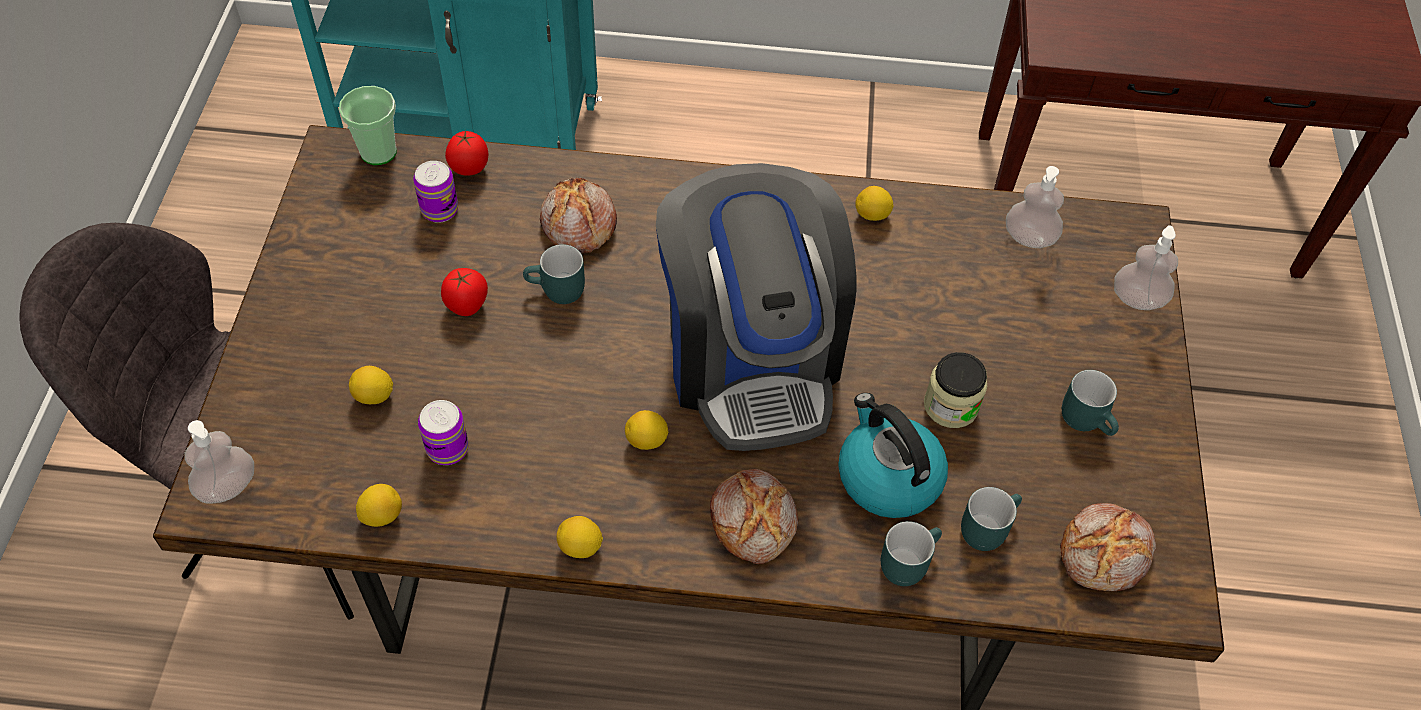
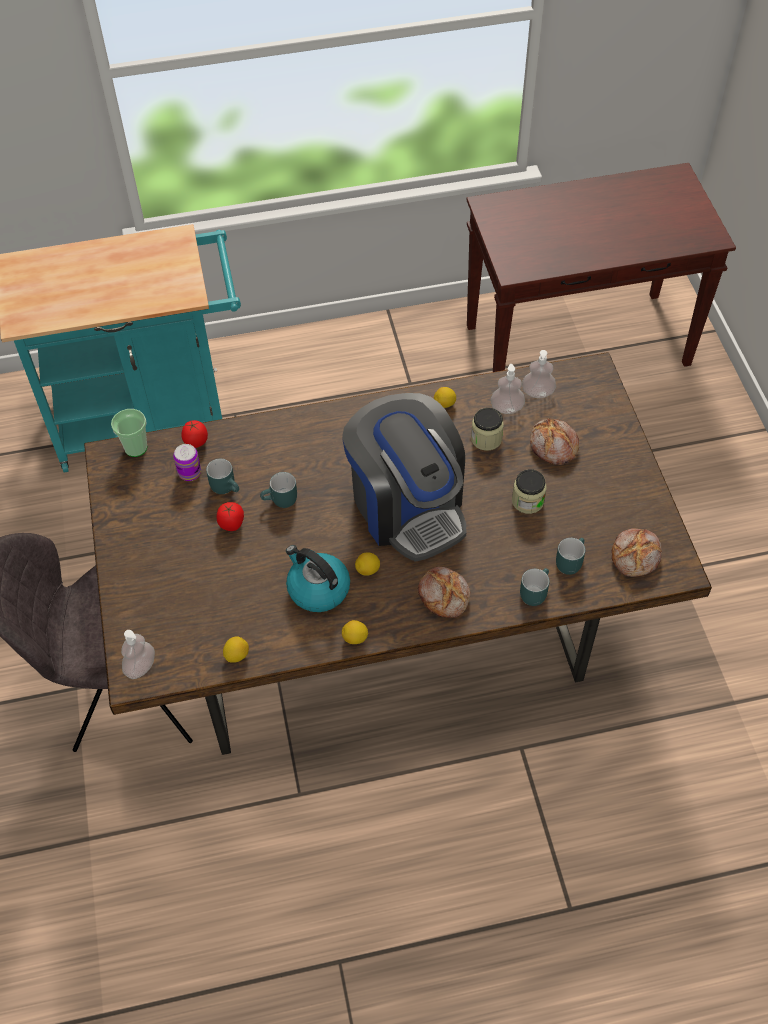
camera: 15 degrees left, 0 degrees up
lemon [349,366,393,404] -> none
can [418,400,469,465] -> none
bread [540,178,617,254] -> bread moved to [530,418,579,465]
kettle [838,393,948,518] -> kettle moved to [286,545,350,612]
turquoise mug [1062,370,1119,436] -> turquoise mug moved to [206,459,239,494]
soap dispenser [1114,225,1178,310] -> soap dispenser moved to [491,364,525,414]
none -> jar [471,408,504,451]

